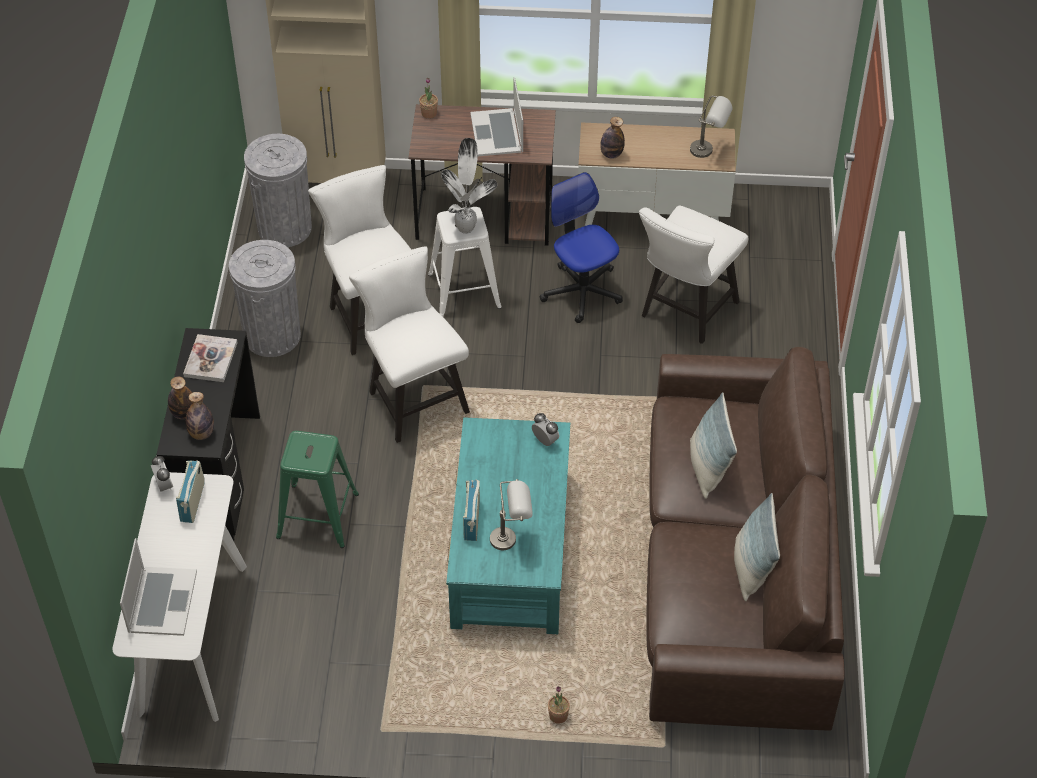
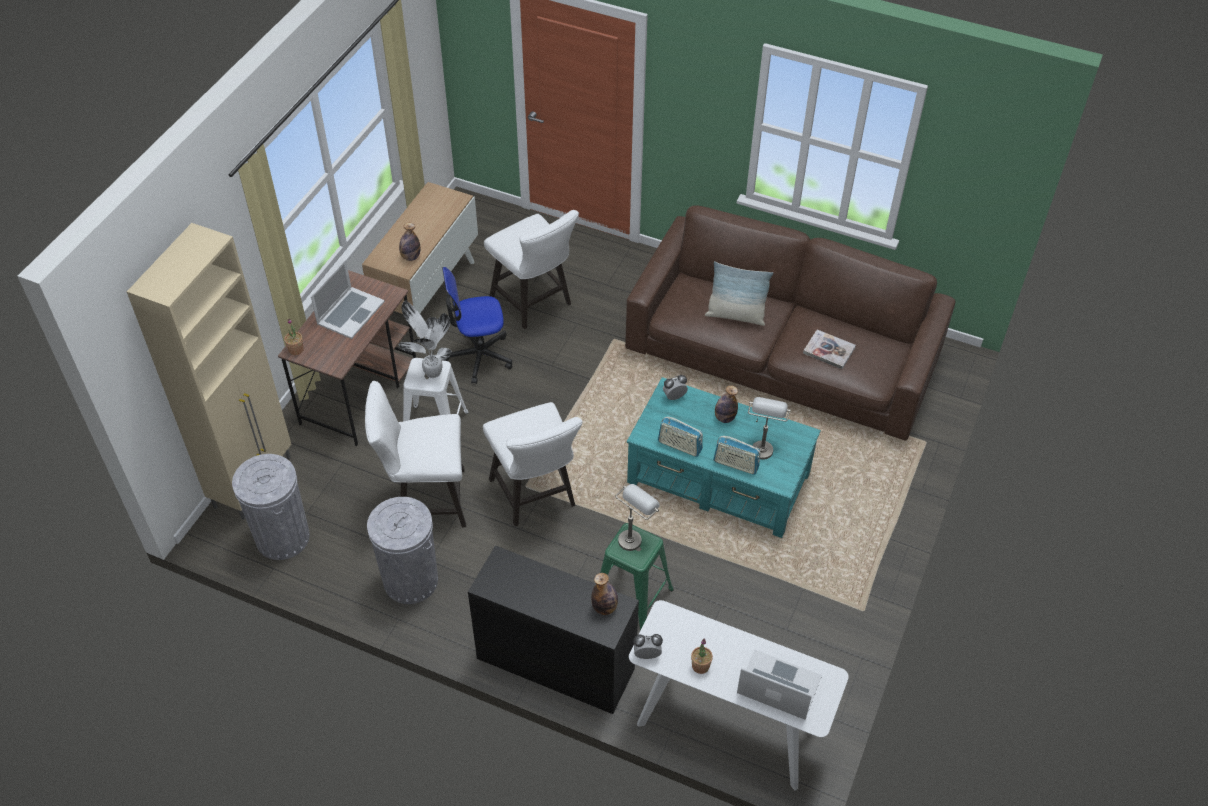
camera: 70 degrees left, 0 degrees up
bottle [168,376,192,419] -> bottle moved to [715,385,738,423]
radio [176,460,205,523] -> radio moved to [658,417,703,457]
book [183,334,238,382] -> book moved to [803,330,856,369]
white chair [349,246,470,443] -> white chair turned 105 degrees counterclockwise [483,402,583,526]
laptop [470,77,523,156] -> laptop turned 75 degrees counterclockwise [311,260,385,339]
potted plant [548,686,570,724] -> potted plant moved to [691,639,713,674]
grey table lamp [690,95,733,158] -> grey table lamp moved to [615,484,660,551]
pillow [734,493,780,601] -> none

